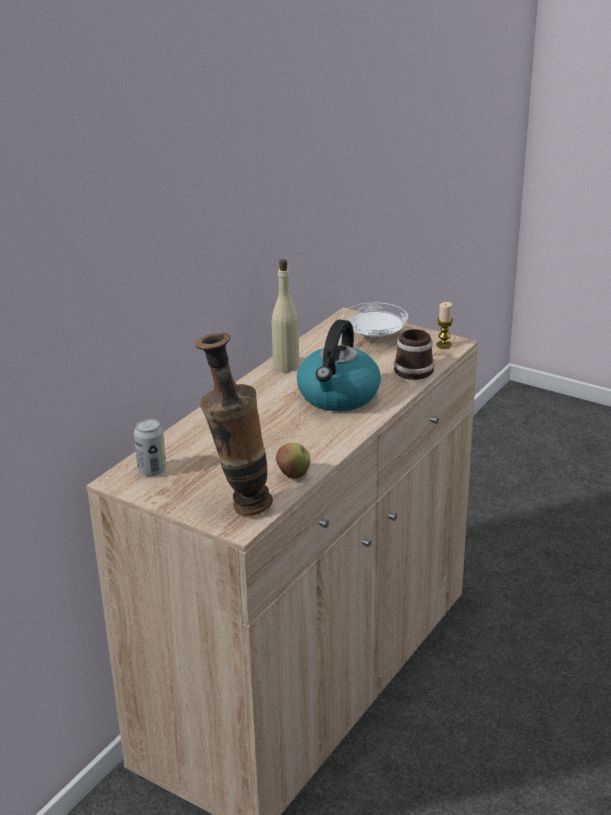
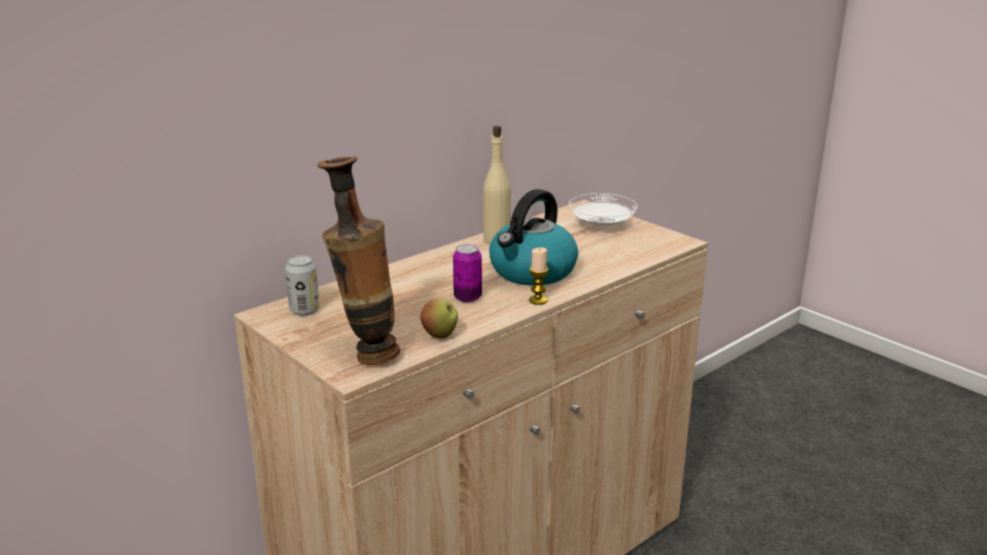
camera: 15 degrees right, 5 degrees down
mug [394,329,435,380] -> none
candle [436,302,453,349] -> candle moved to [529,248,549,305]
none -> can [453,244,482,302]

